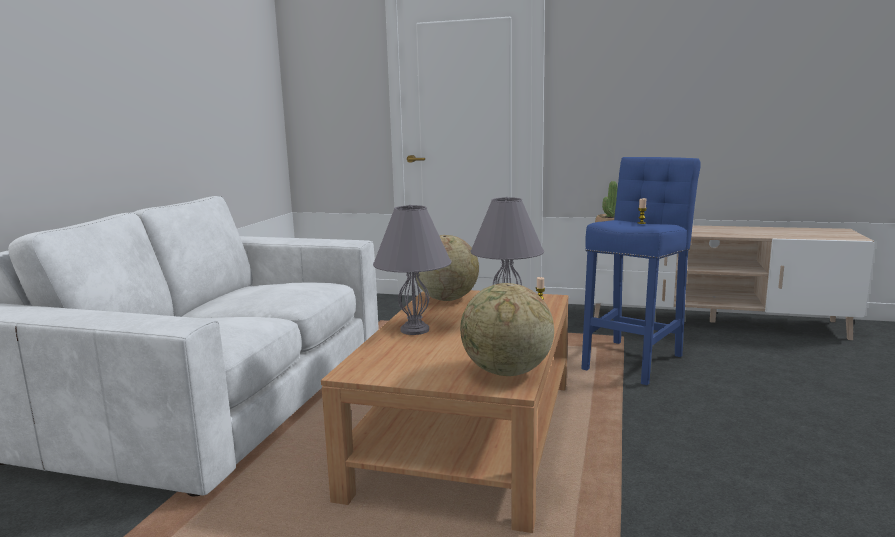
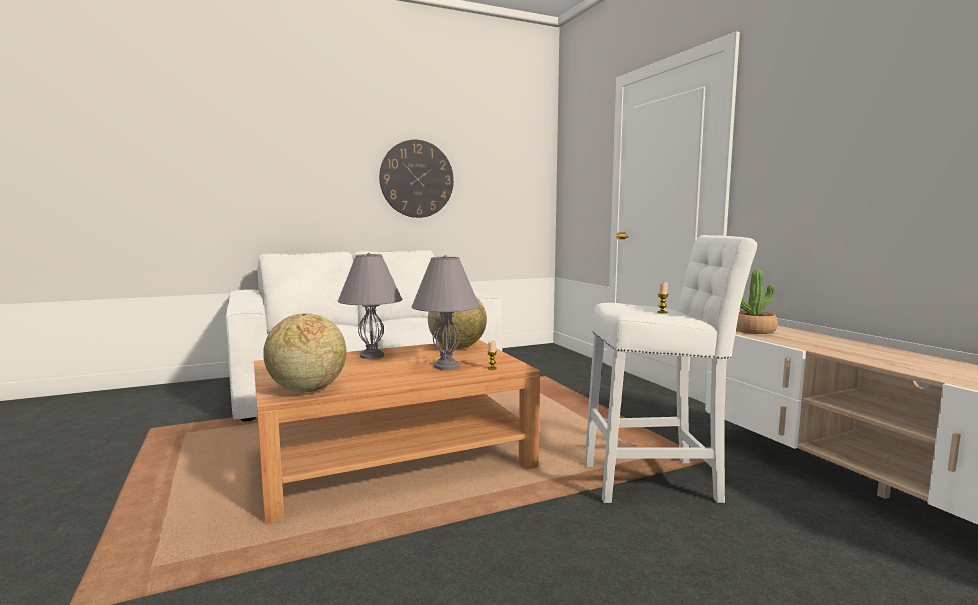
camera: 50 degrees right, 5 degrees down
blue stool [581,157,701,385] -> white stool [584,235,757,503]
none -> wall clock [379,140,454,218]

